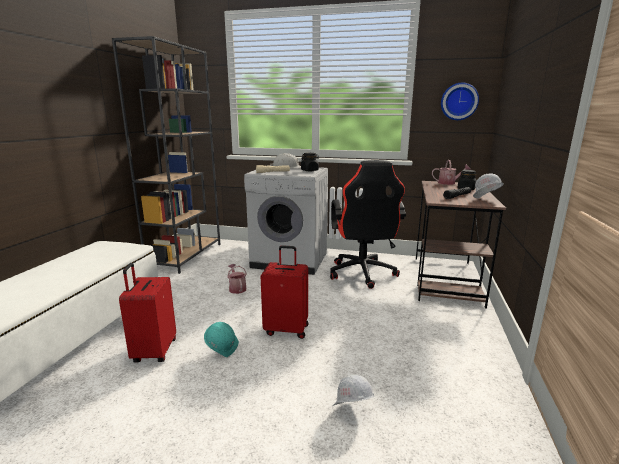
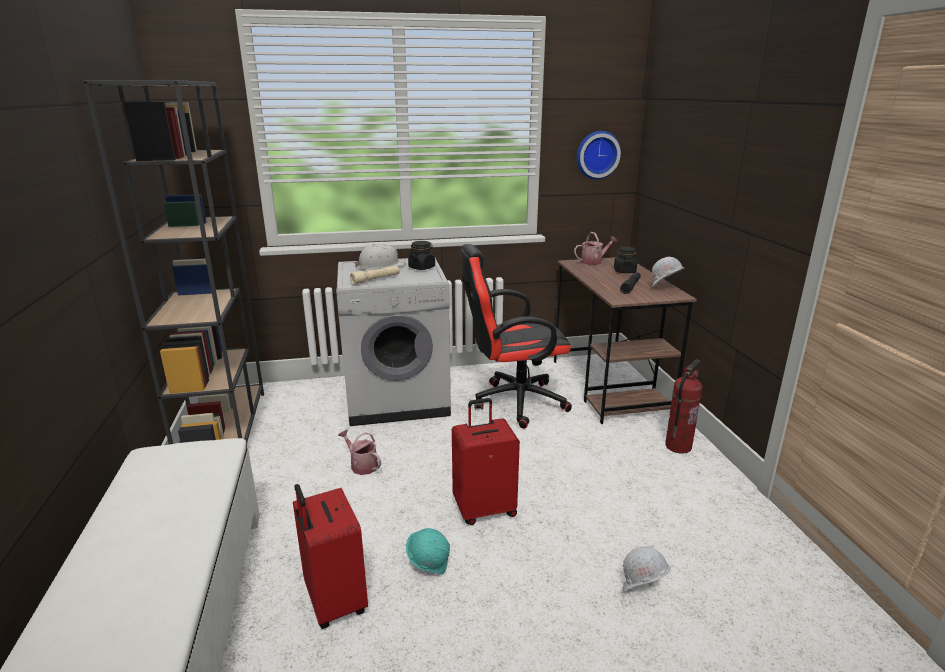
camera: 25 degrees left, 5 degrees up
black office chair [330,160,406,289] -> black office chair turned 105 degrees clockwise [461,244,572,429]
none -> fire extinguisher [665,359,702,454]

